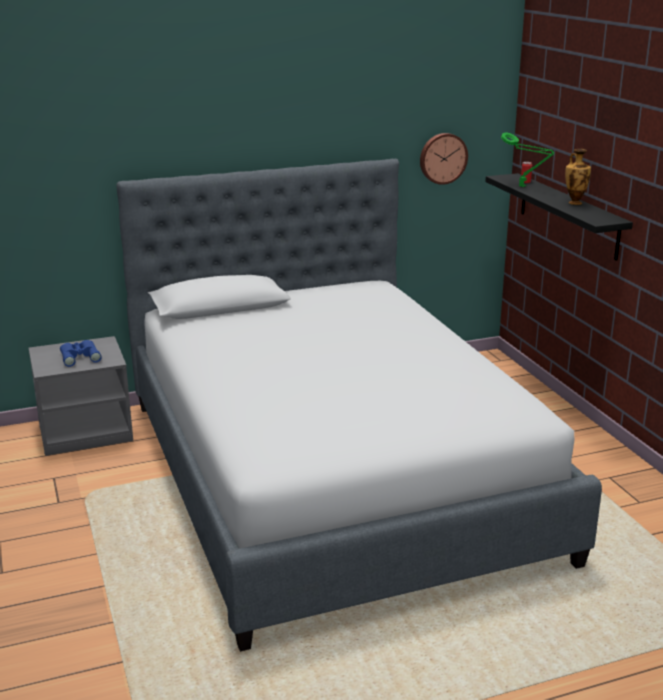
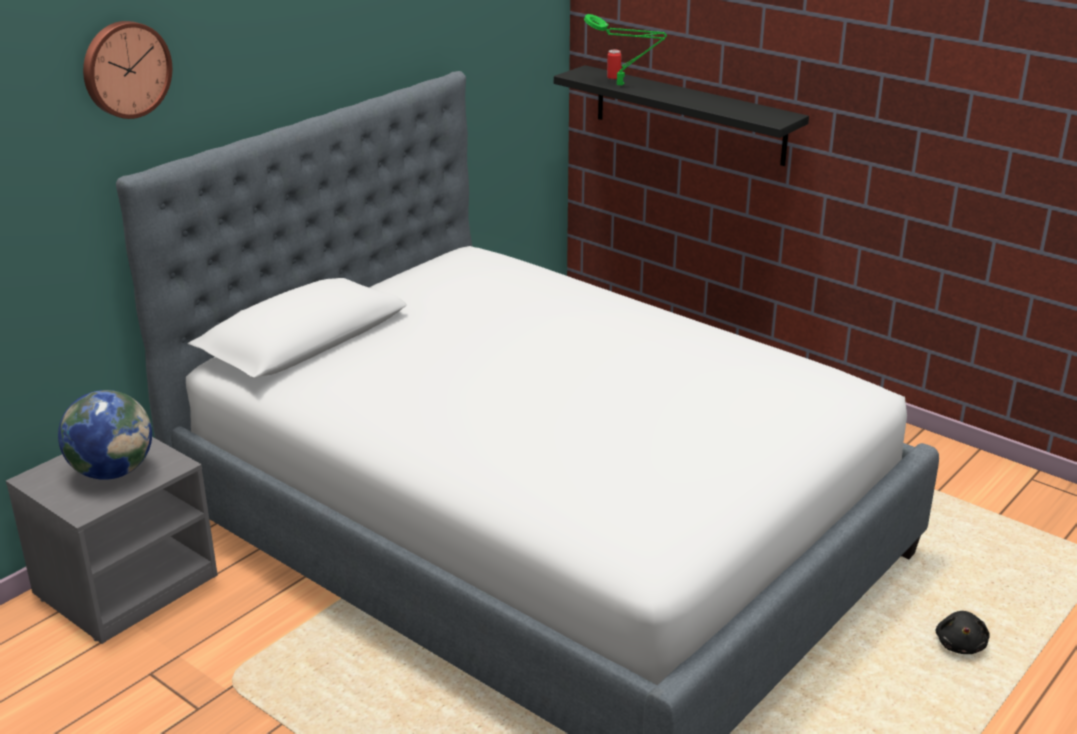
camera: 30 degrees left, 5 degrees up
blue binoculars [60,340,102,367] -> globe [58,390,152,480]
wall clock [420,133,468,185] -> wall clock moved to [83,21,172,119]
vase [565,149,591,205] -> none
none -> black plush toy [936,611,990,654]

